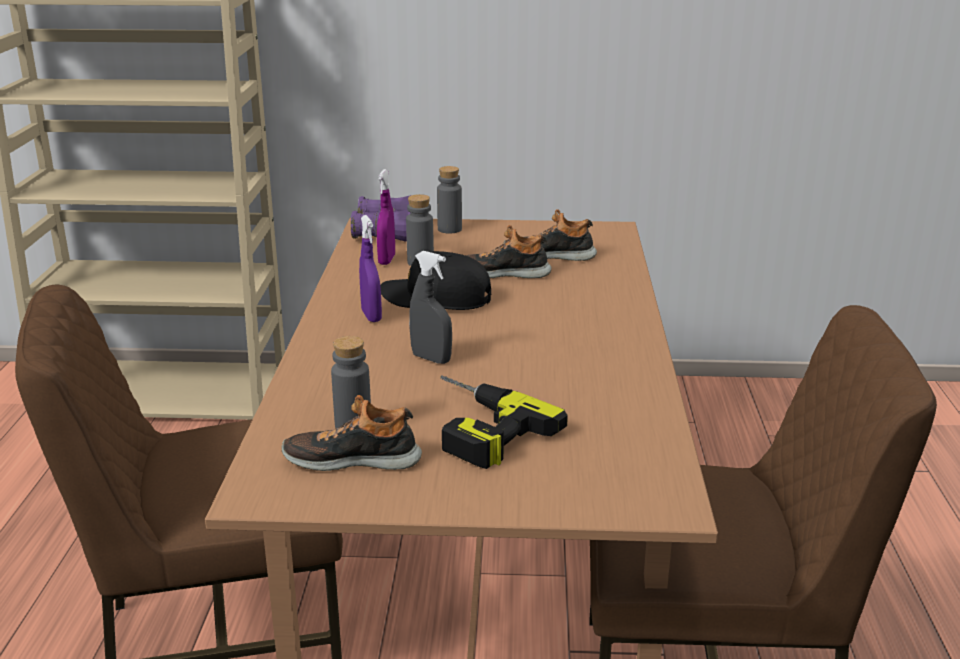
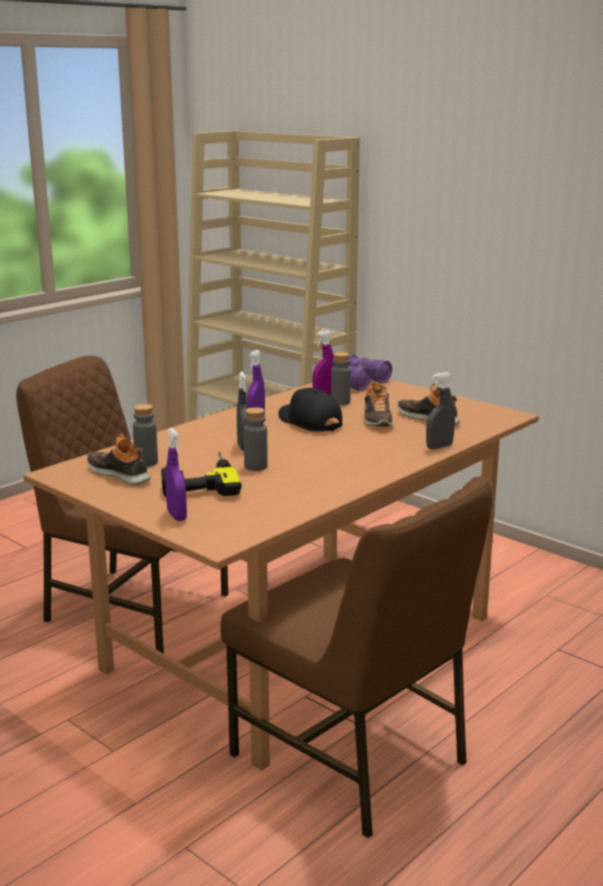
camera: 40 degrees right, 5 degrees down
grey bottle [437,166,462,234] -> grey bottle moved to [244,407,268,471]
shoe [465,225,552,278] -> shoe turned 135 degrees counterclockwise [364,382,393,427]
none -> purple spray bottle [165,428,187,521]
none -> grey spray bottle [426,372,455,450]

